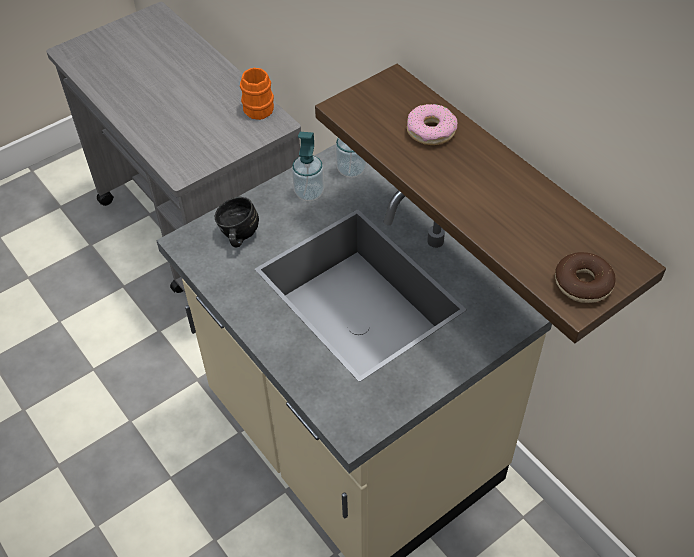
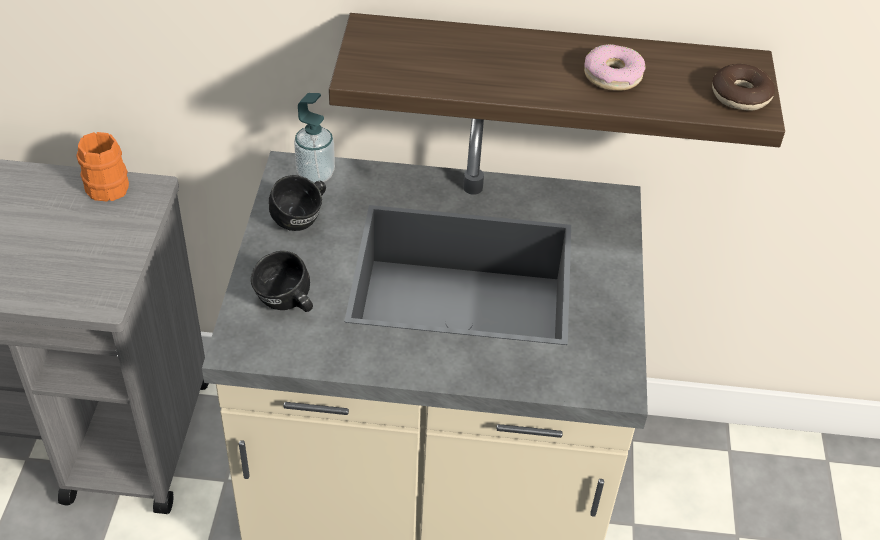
camera: 50 degrees left, 5 degrees down
soap dispenser [292,132,324,201] -> black mug [269,175,326,231]
donut [407,104,457,145] -> donut moved to [584,44,646,91]

